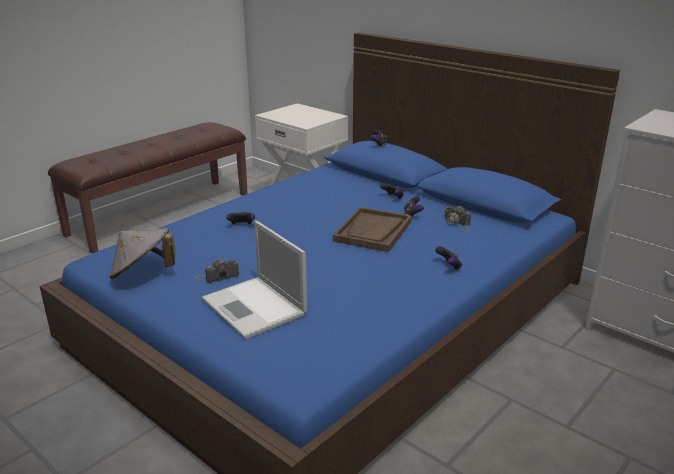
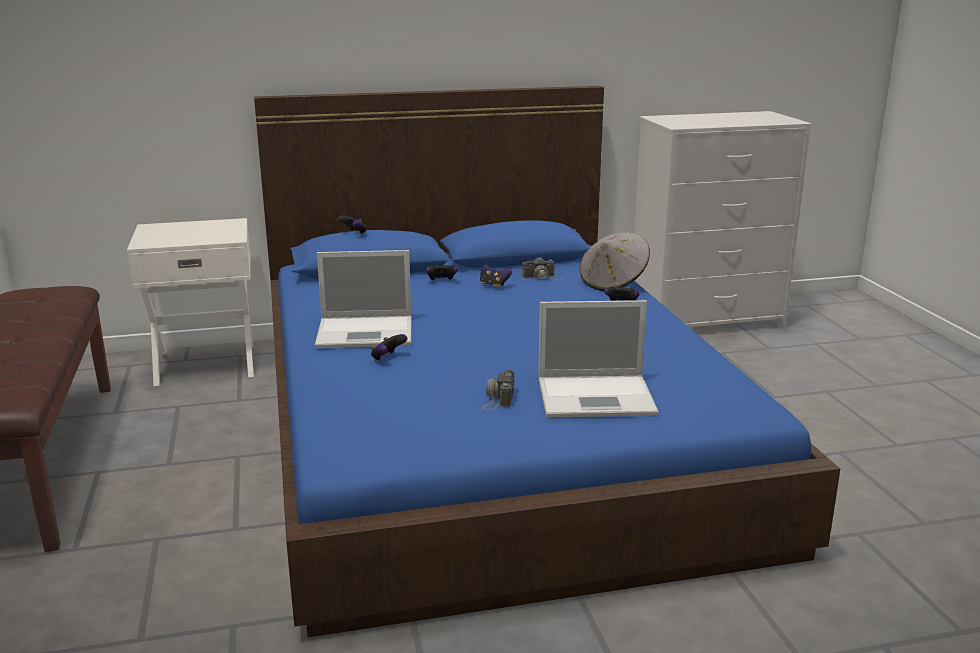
camera: 55 degrees left, 5 degrees down
grey hat [109,228,175,279] -> grey hat moved to [580,233,650,291]
brown tray [333,207,412,252] -> none
none -> laptop [315,250,411,348]

